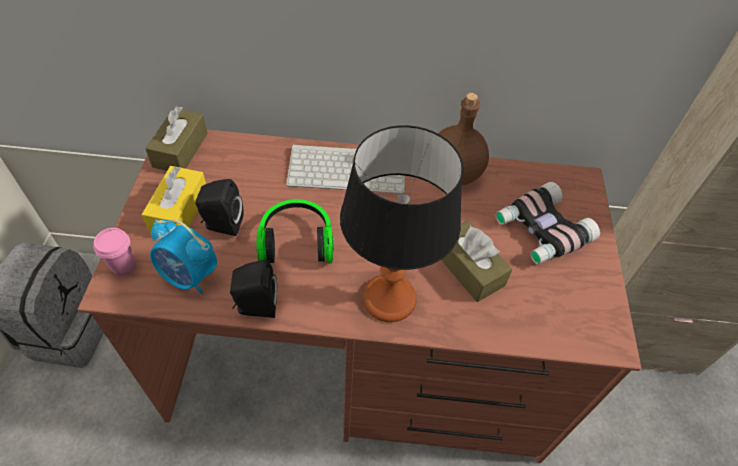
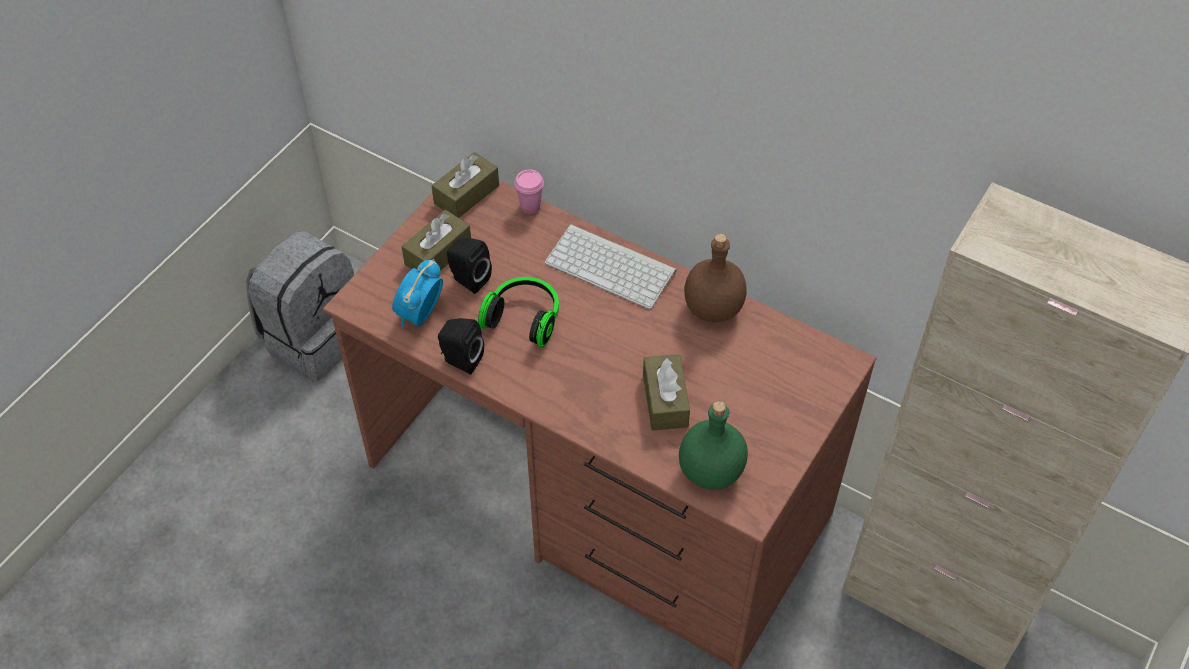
camera: 30 degrees right, 0 degrees up
pink cup [93,228,136,276] -> pink cup moved to [514,170,544,214]
yellow tissue box [141,166,206,233] -> brown tissue box [402,210,471,271]
alarm clock [150,219,217,294] -> alarm clock turned 60 degrees clockwise [392,259,443,328]
table lamp [340,125,463,322] -> none
binoculars [495,182,600,264] -> none
none -> green bottle [679,401,748,490]

